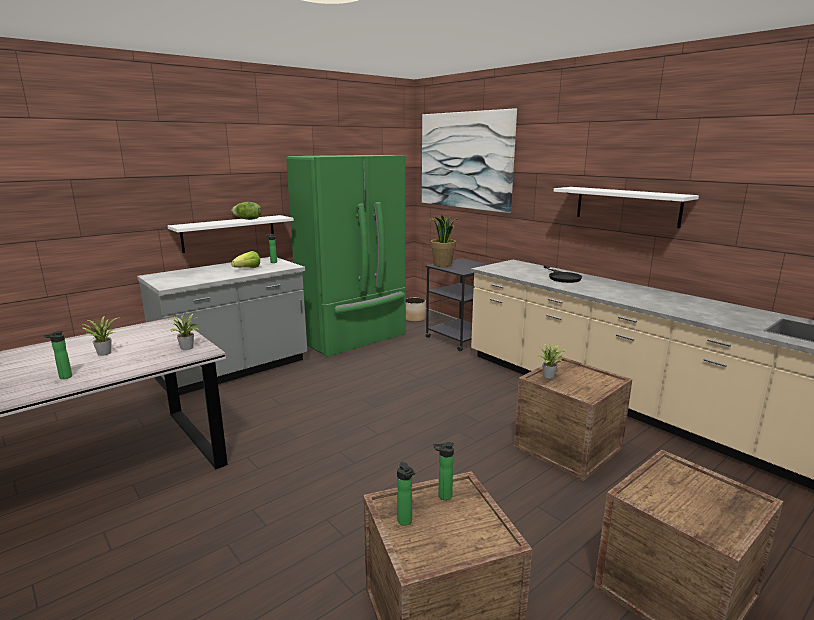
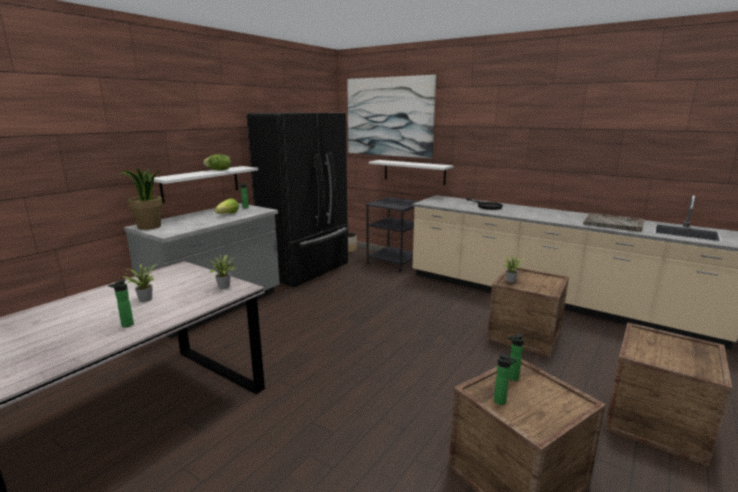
camera: 15 degrees left, 0 degrees up
green fridge [286,155,406,357] -> black fridge [247,113,349,287]
potted plant [428,215,459,267] -> potted plant moved to [118,167,163,230]
white shelf [554,187,699,228] -> white shelf moved to [369,160,453,186]
none -> grey tray [583,213,645,232]

